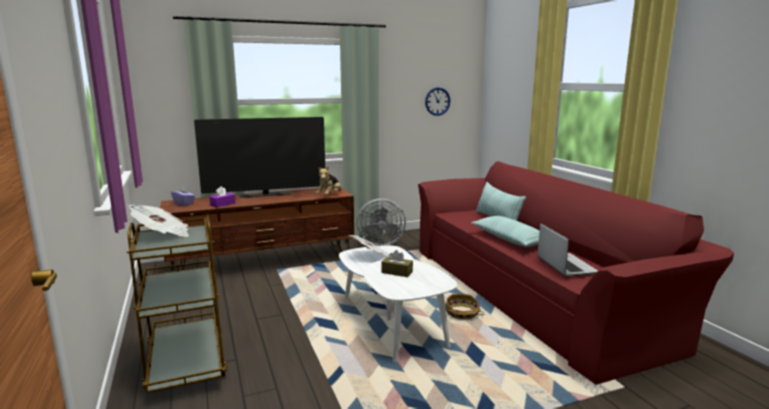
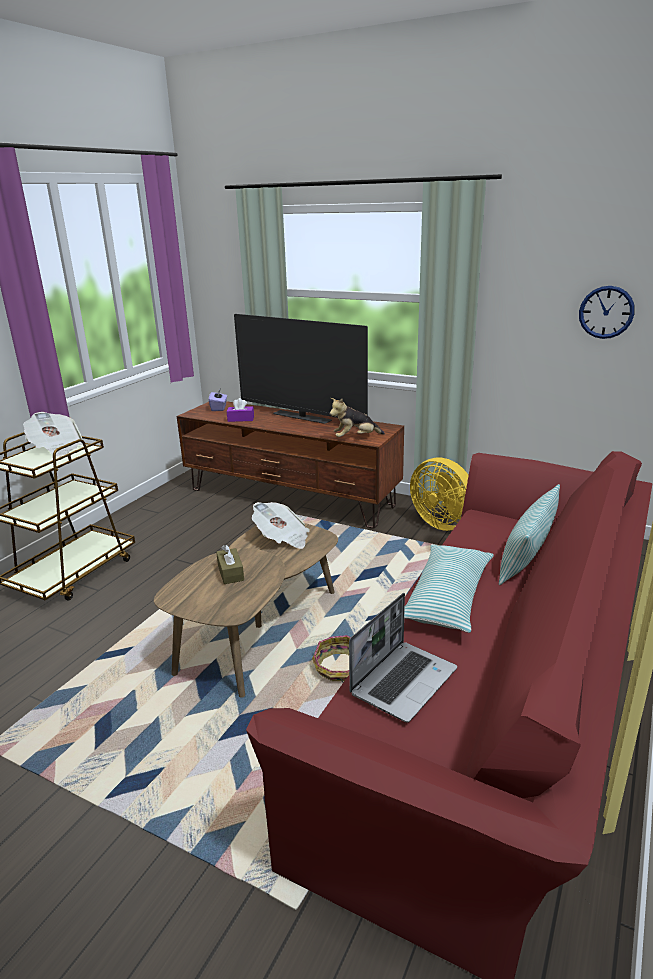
camera: 50 degrees right, 10 degrees up
white coffee table [339,245,458,362] -> brown coffee table [154,523,338,698]
grey fan [356,198,406,246] -> yellow fan [410,458,469,531]

